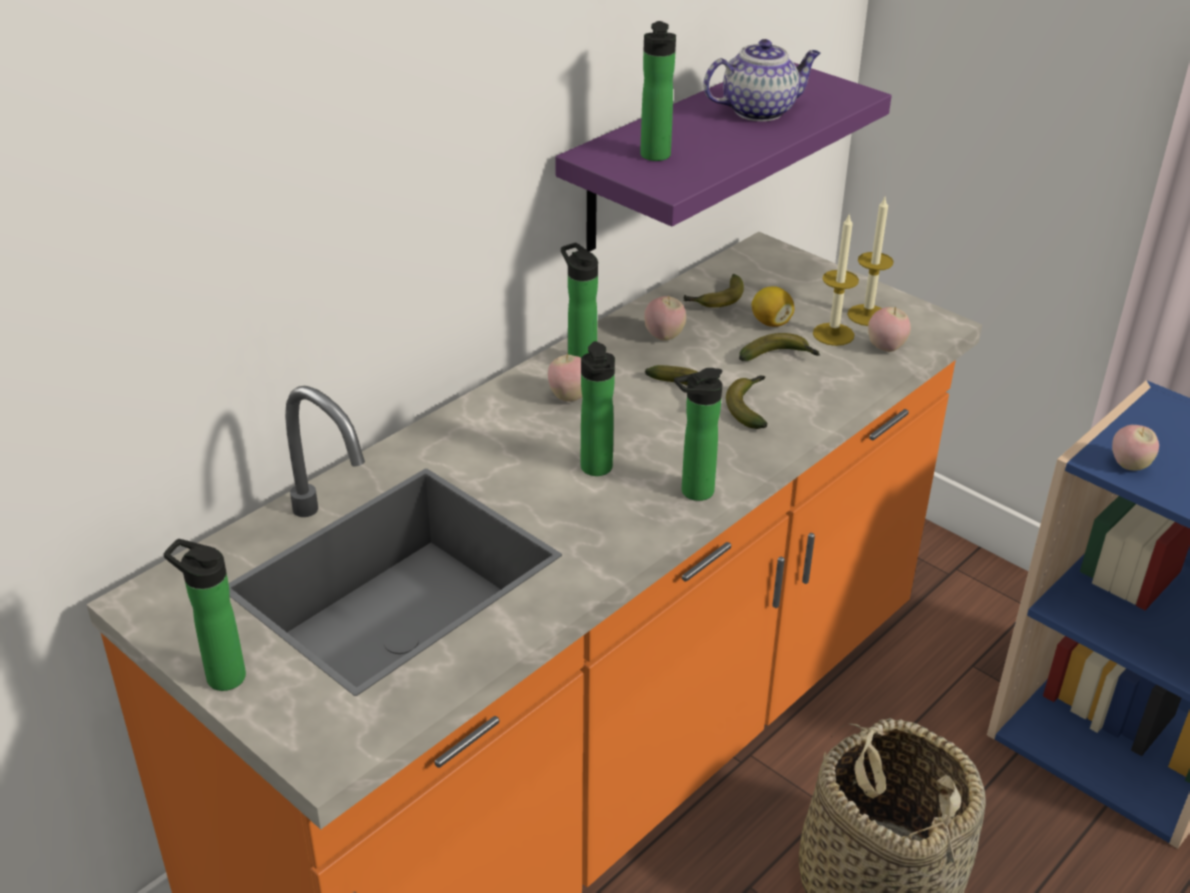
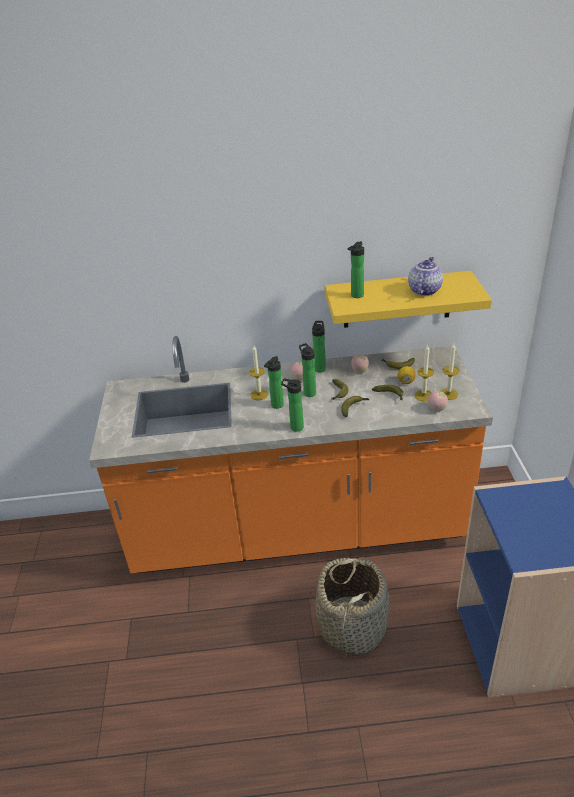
camera: 45 degrees right, 0 degrees up
bottle [164,539,246,691] -> bottle moved to [299,343,316,397]
purple shelf [555,62,892,252] -> yellow shelf [325,271,492,328]
teapot [703,39,821,121] -> teapot turned 90 degrees counterclockwise [408,257,443,296]
apple [1112,425,1159,470] -> none
none -> candle [249,346,268,400]

